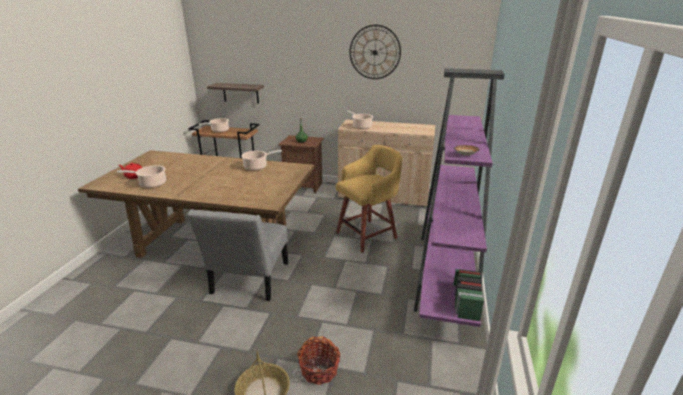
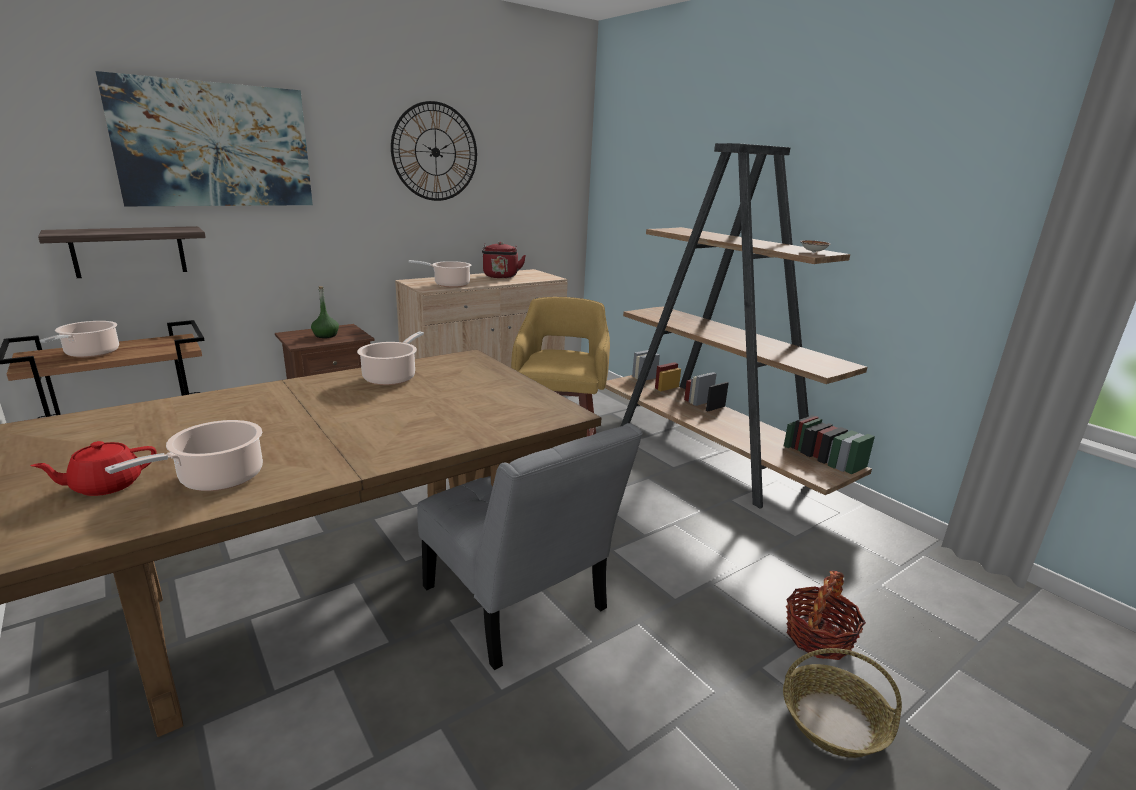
camera: 50 degrees left, 5 degrees down
purple bookcase [414,68,505,327] -> brown bookcase [605,143,875,508]
none -> picture [96,71,313,206]
none -> red kettle [482,242,526,278]

